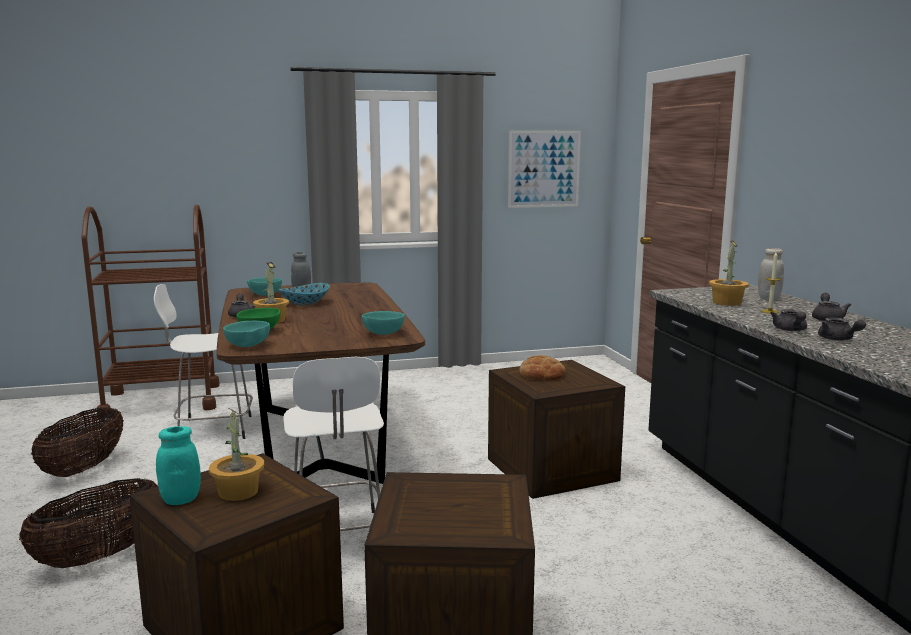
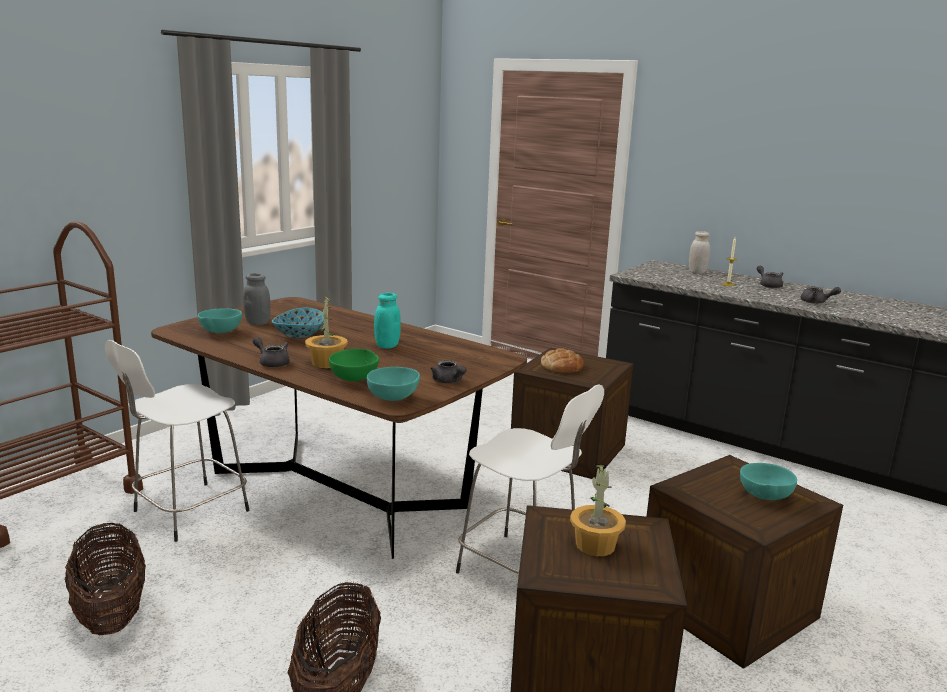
camera: 40 degrees left, 5 degrees up
turquoise jar [156,426,201,505] -> turquoise jar moved to [374,293,401,349]
turquoise bowl [362,311,405,335] -> turquoise bowl moved to [740,463,797,500]
picture [508,130,581,208] -> none
potted plant [709,240,749,306] -> none
grey teapot [770,309,807,331] -> grey teapot moved to [431,360,466,384]

